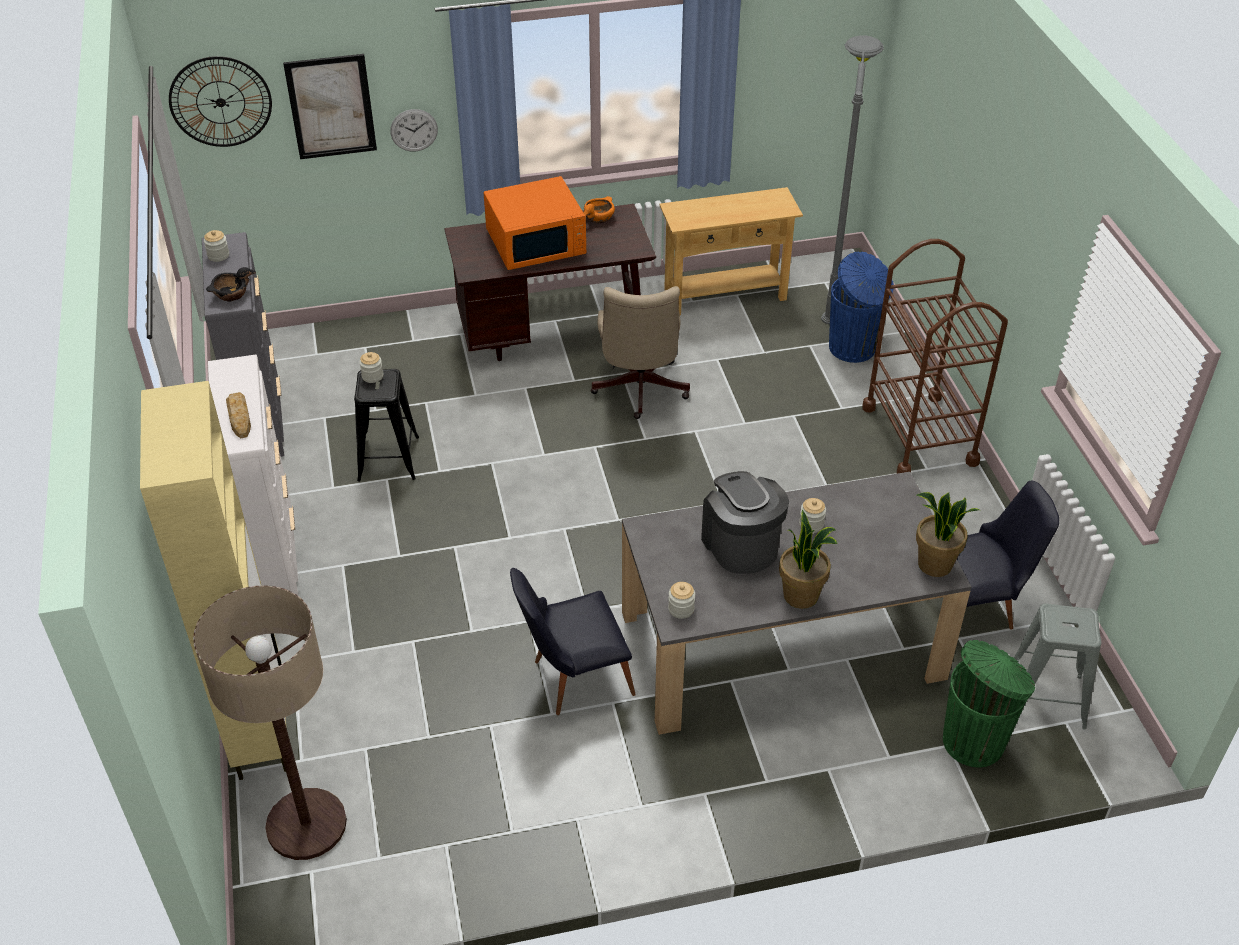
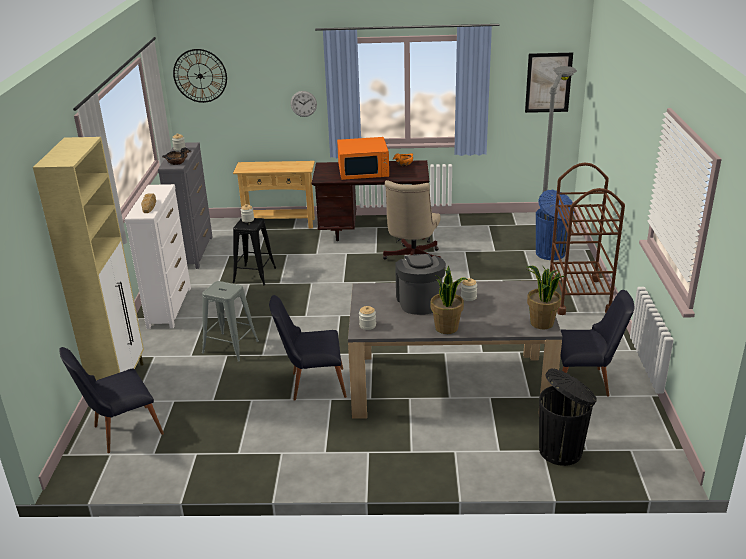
camera: 15 degrees right, 15 degrees down
floor lamp [193,585,347,860] -> black chair [59,347,164,453]
picture [283,54,377,159] -> picture moved to [525,53,573,113]
beige console table [659,187,803,315] -> beige console table moved to [233,161,315,229]
green trash can [943,640,1035,767] -> black trash can [539,368,597,466]
grey stool [1014,603,1101,730] -> grey stool moved to [202,281,259,362]

